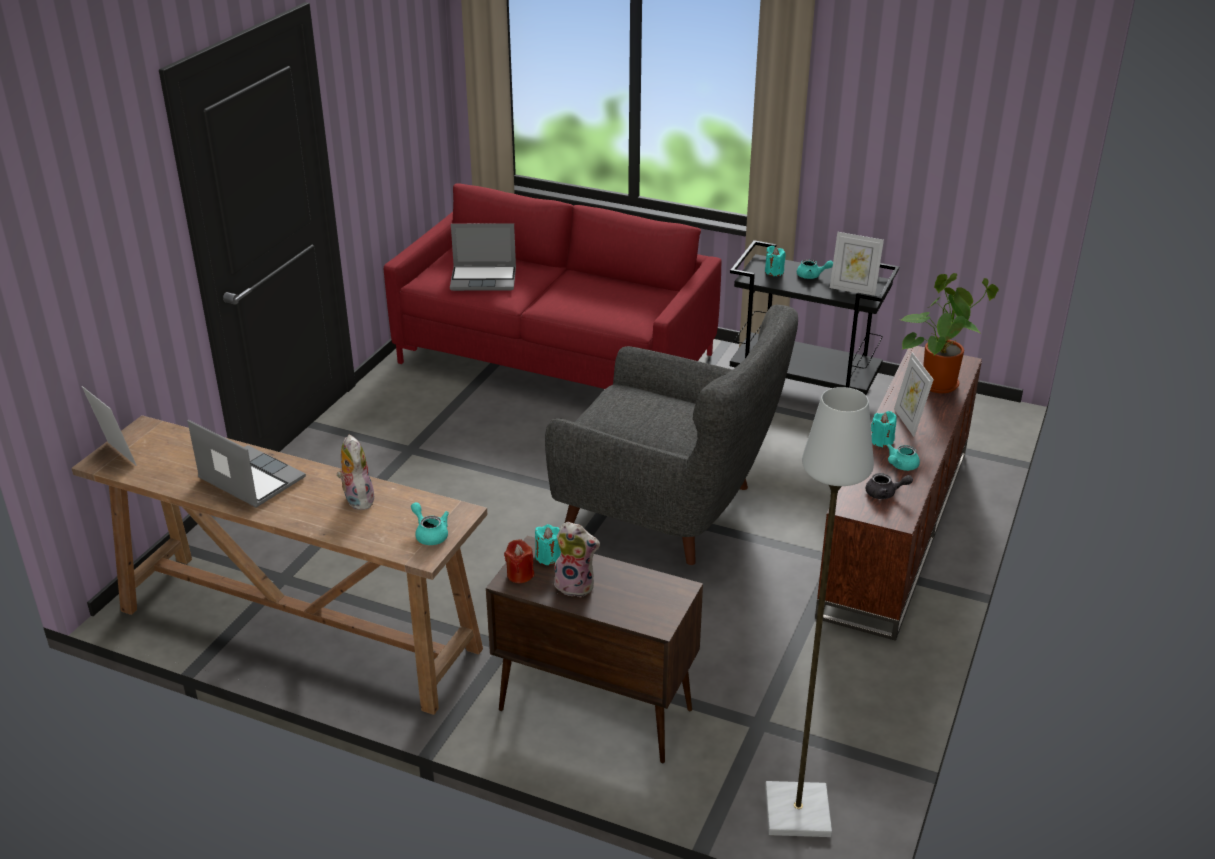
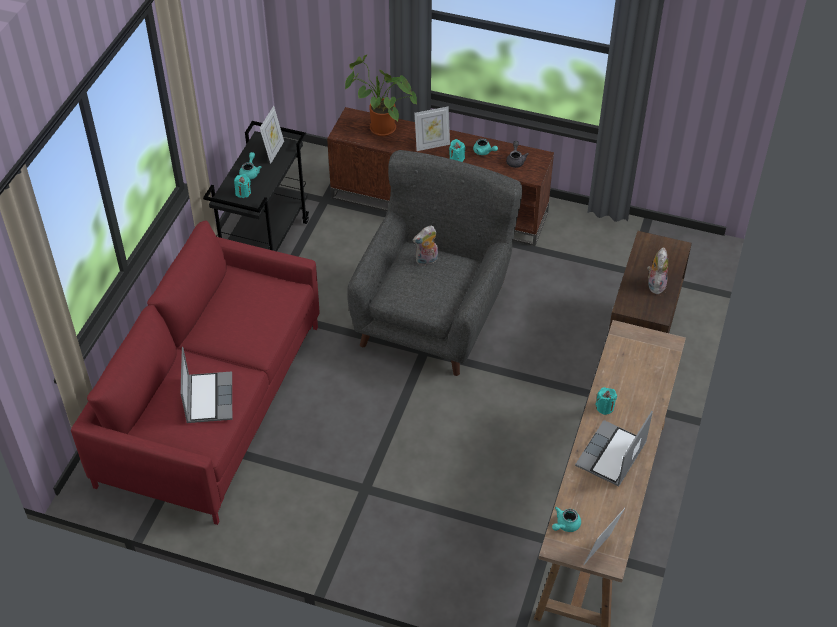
camera: 95 degrees left, 15 degrees up
plush toy [337,435,375,510] -> plush toy moved to [413,226,438,266]
turquoise teapot [411,502,449,545] -> turquoise teapot moved to [552,507,581,532]
red candle [504,539,534,583] -> none
turquoise candle [535,524,561,565] -> turquoise candle moved to [596,387,617,415]
grey floor lamp [765,387,874,837] -> none

